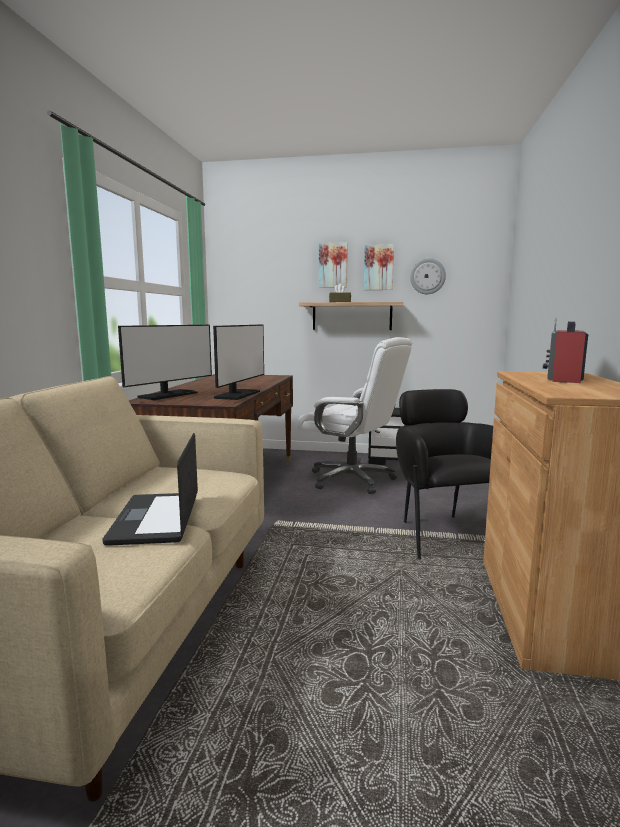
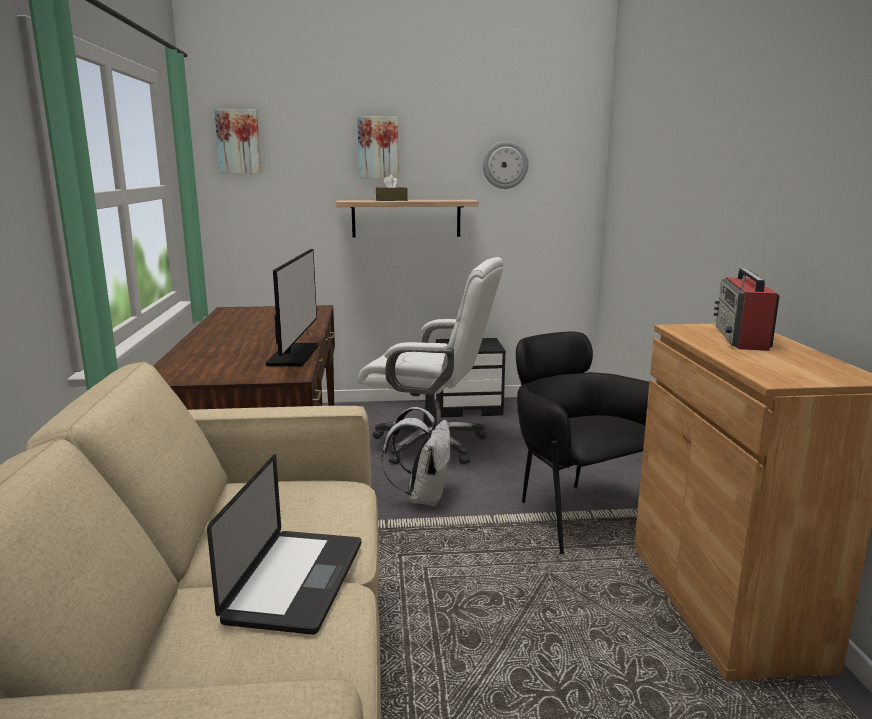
camera: 15 degrees left, 5 degrees up
laptop [102,433,198,546] -> laptop turned 150 degrees counterclockwise [207,454,361,635]
monitor [118,325,212,400] -> none
picture [364,244,394,290] -> picture moved to [214,109,261,173]
none -> white backpack [382,407,452,506]

